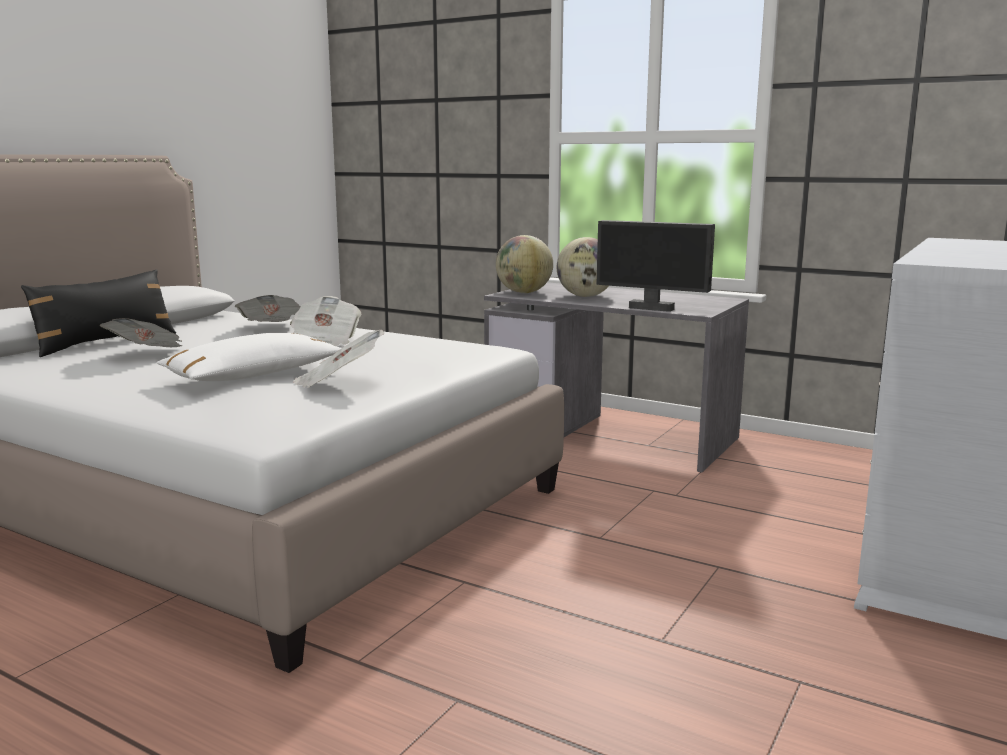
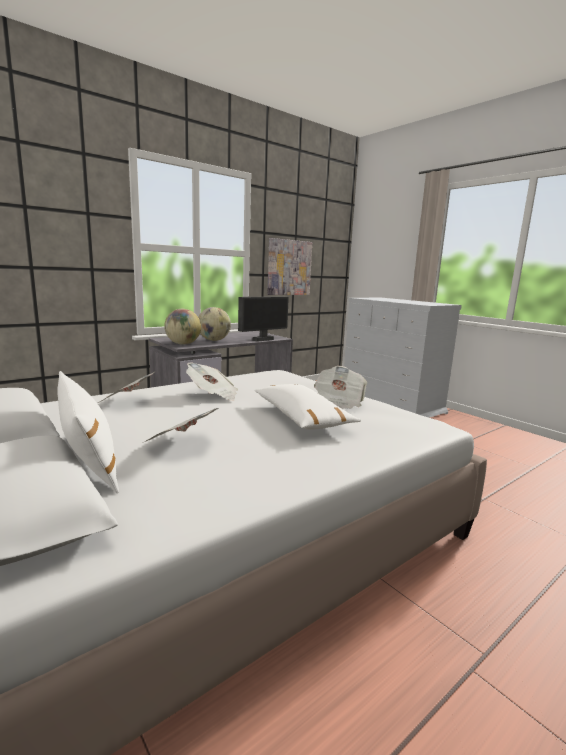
camera: 70 degrees left, 0 degrees up
black pillow [21,269,176,357] -> white pillow [57,371,119,493]
none -> picture [267,238,312,295]

